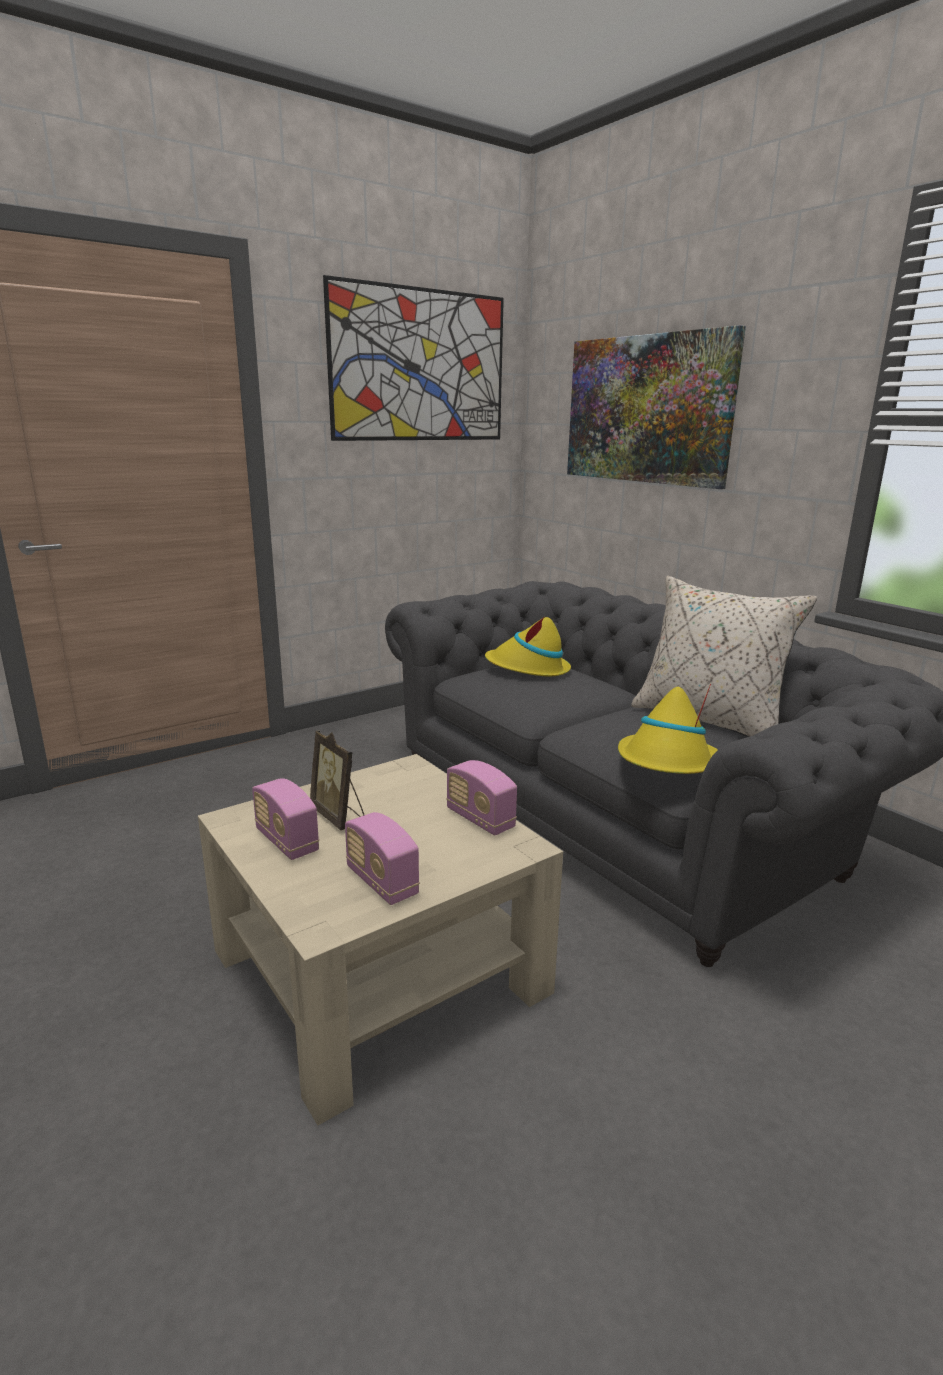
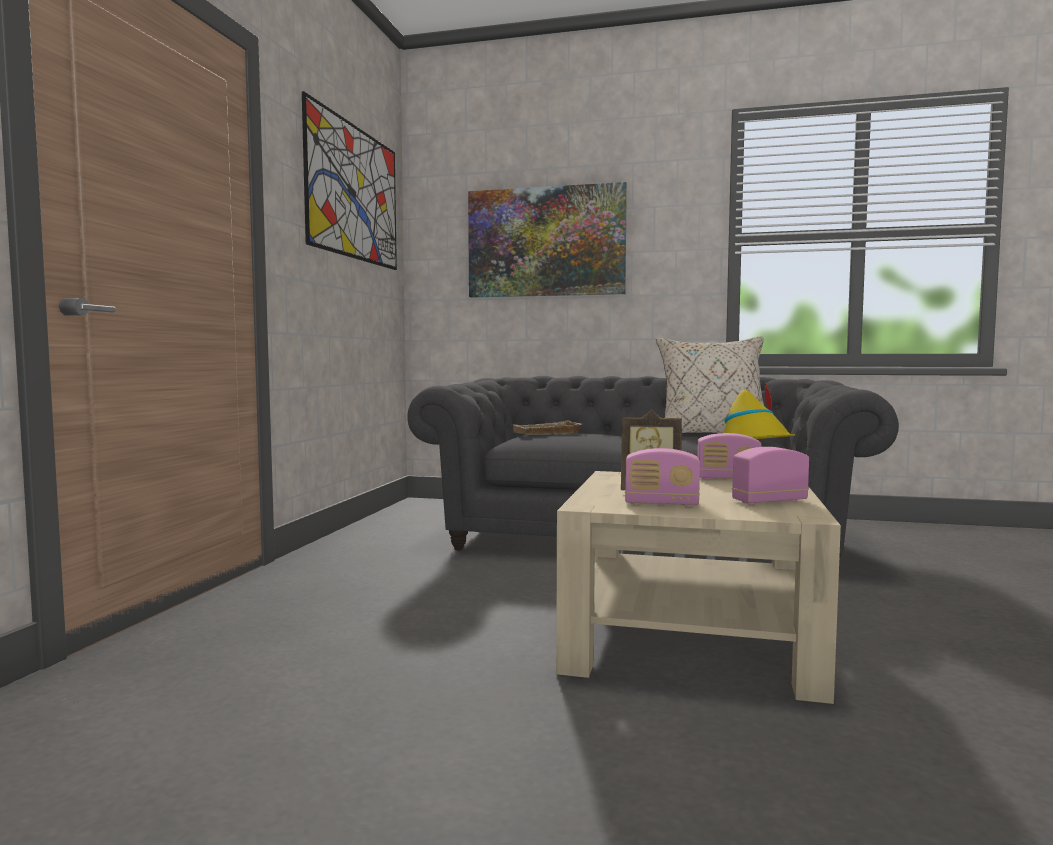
camera: 40 degrees left, 15 degrees down
radio [345,812,420,905] -> radio turned 150 degrees clockwise [732,447,809,504]
yellow hat [485,616,571,676] -> beige tray [512,420,582,434]

